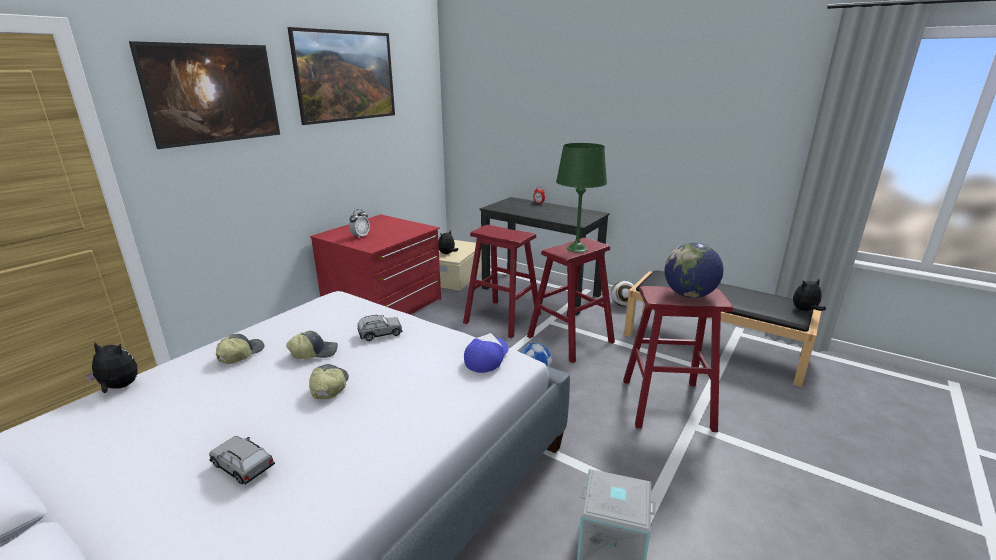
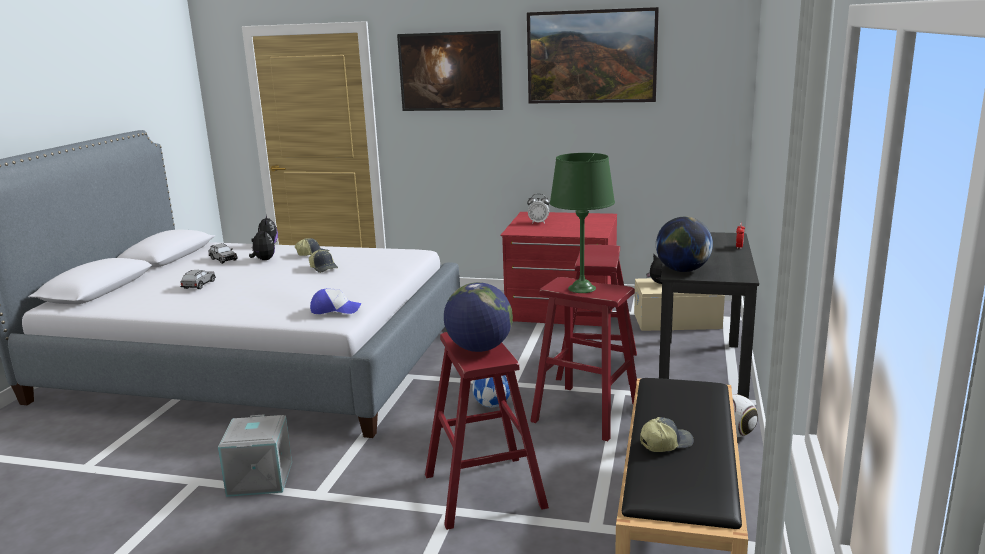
camera: 70 degrees right, 5 degrees down
cap [309,364,349,399] -> cap moved to [640,417,694,452]
grey toy car [357,315,402,341] -> grey toy car moved to [208,243,238,264]
plush toy [793,278,826,311] -> plush toy moved to [249,229,275,260]
none -> globe [656,217,713,272]

